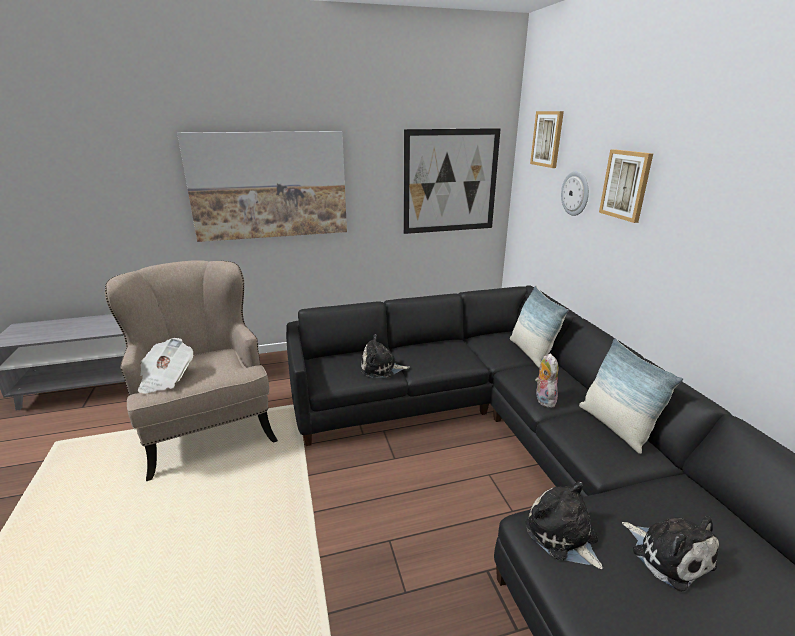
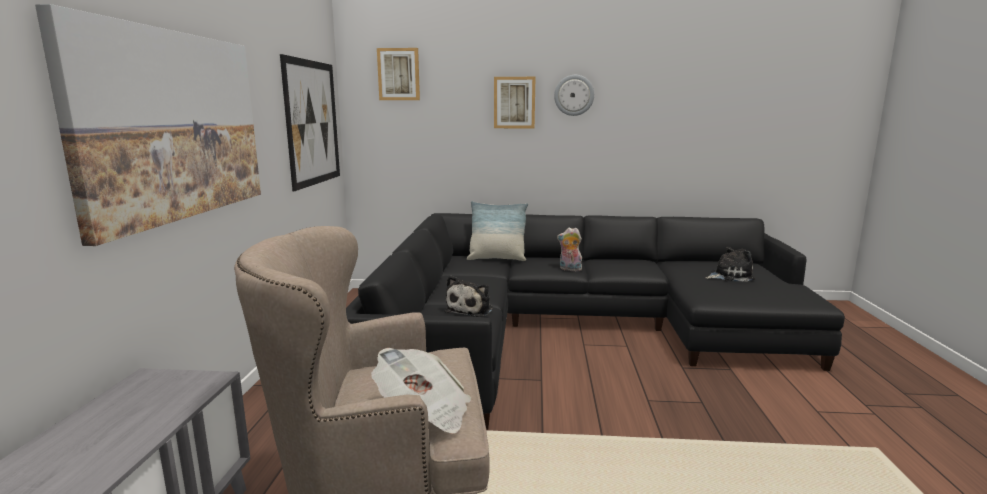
camera: 70 degrees left, 10 degrees down
plush toy [525,481,603,569] -> none
wall clock [561,171,589,216] -> wall clock moved to [554,75,594,116]
pillow [579,338,683,454] -> none

